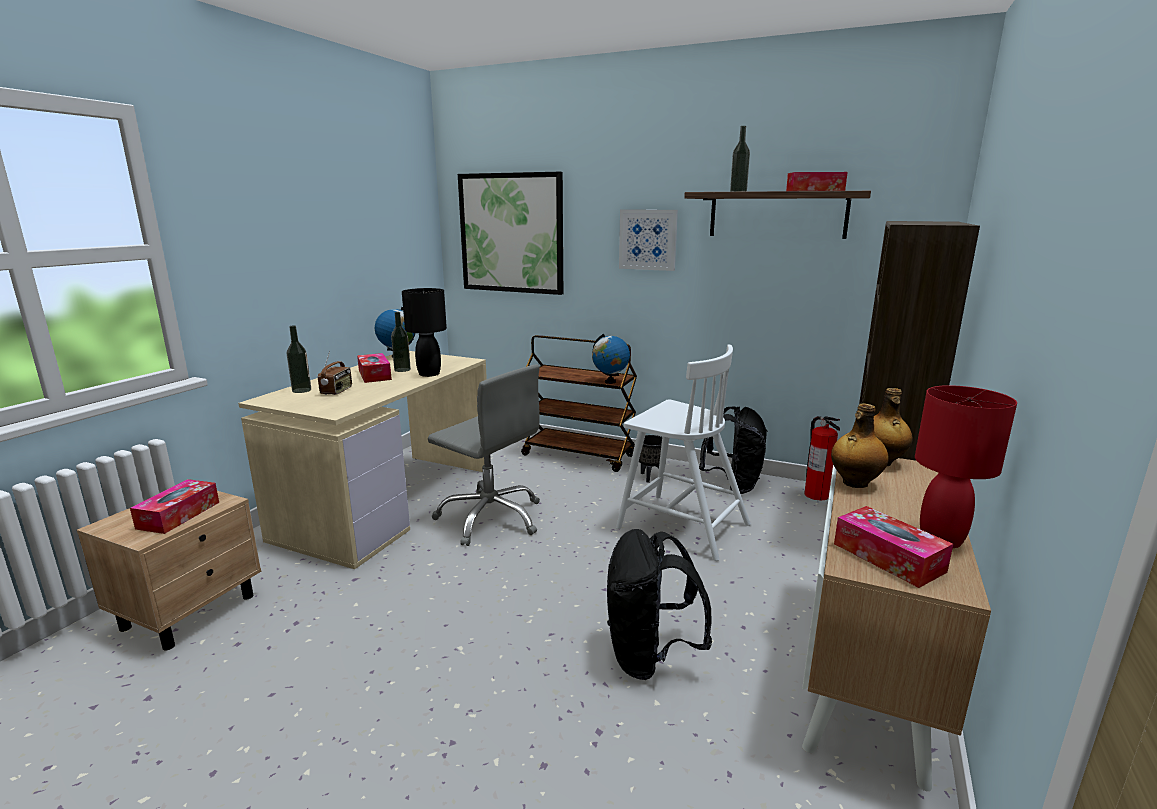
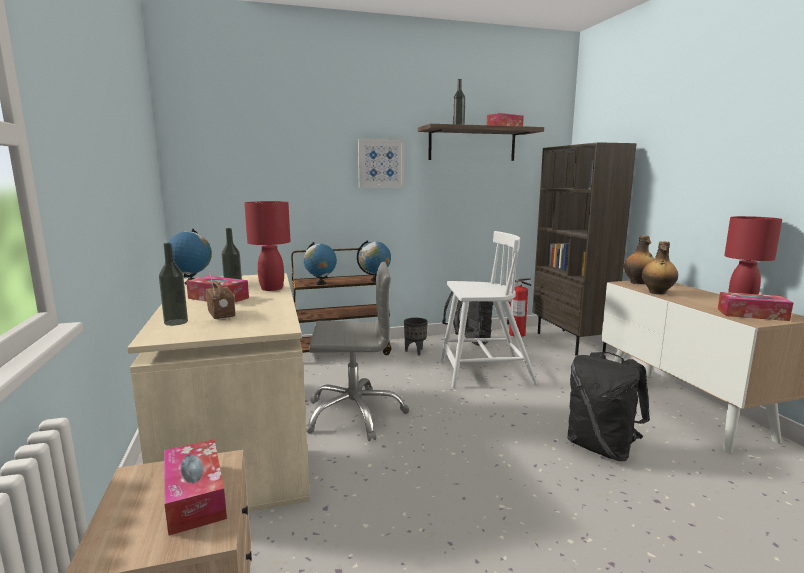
camera: 40 degrees left, 5 degrees down
black table lamp [402,288,447,377] -> red table lamp [244,201,291,291]
picture [458,172,563,295] -> none
none -> globe [303,242,337,285]

